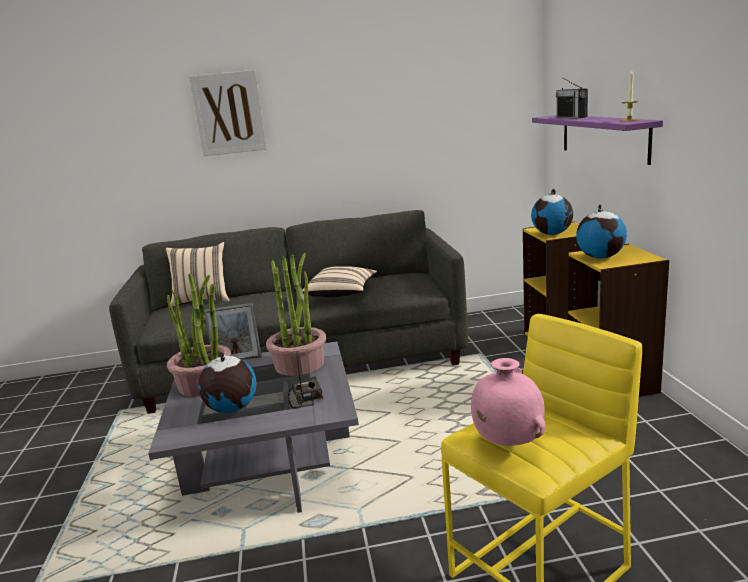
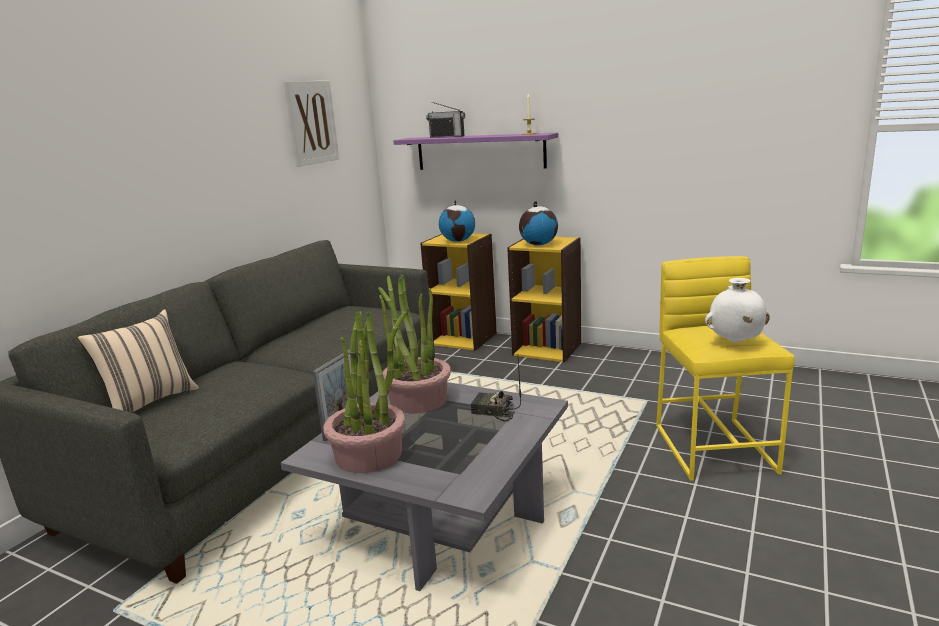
camera: 55 degrees left, 0 degrees up
picture [189,70,267,156] -> picture moved to [284,81,339,167]
globe [198,352,257,413] -> none
beige pillow [302,266,377,297] -> none
pink vase [471,358,546,446] -> white vase [705,278,770,343]

